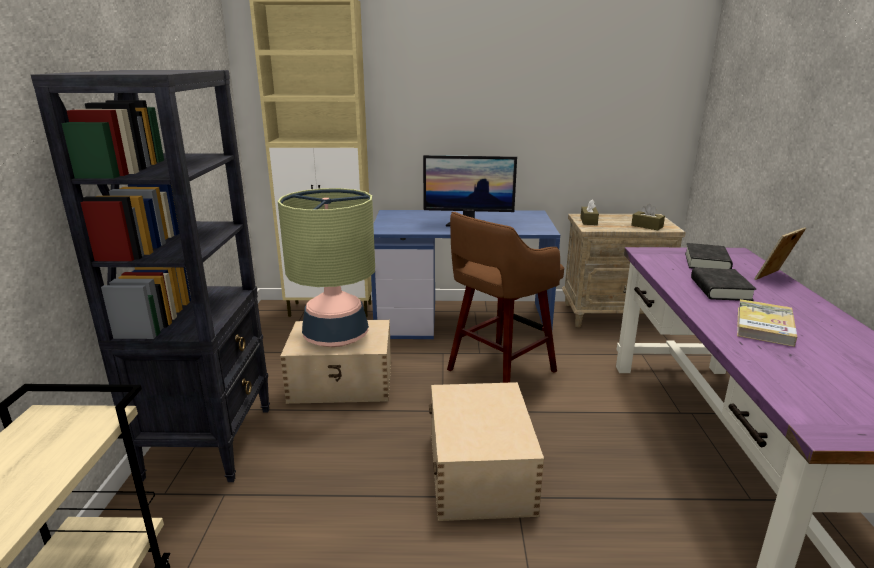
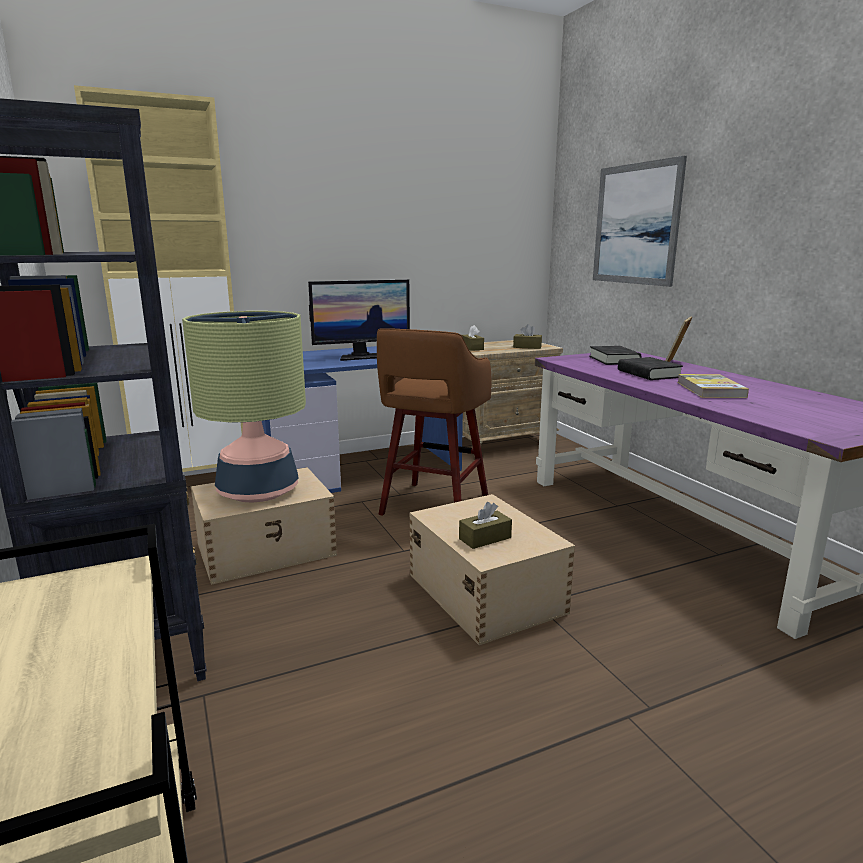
camera: 25 degrees left, 5 degrees down
none -> brown tissue box [459,502,512,549]
none -> picture [593,156,687,287]

